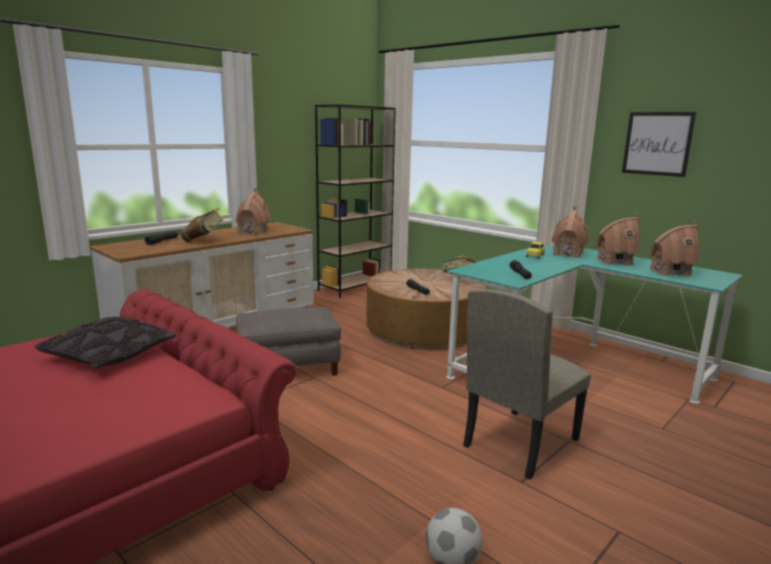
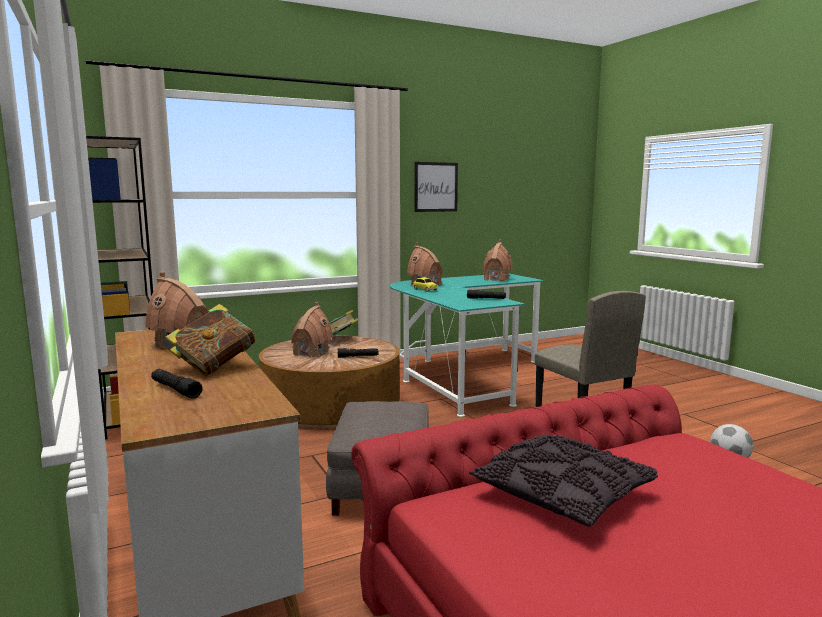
camera: 70 degrees left, 5 degrees down
toy house [596,213,640,265] -> toy house moved to [291,302,333,358]

